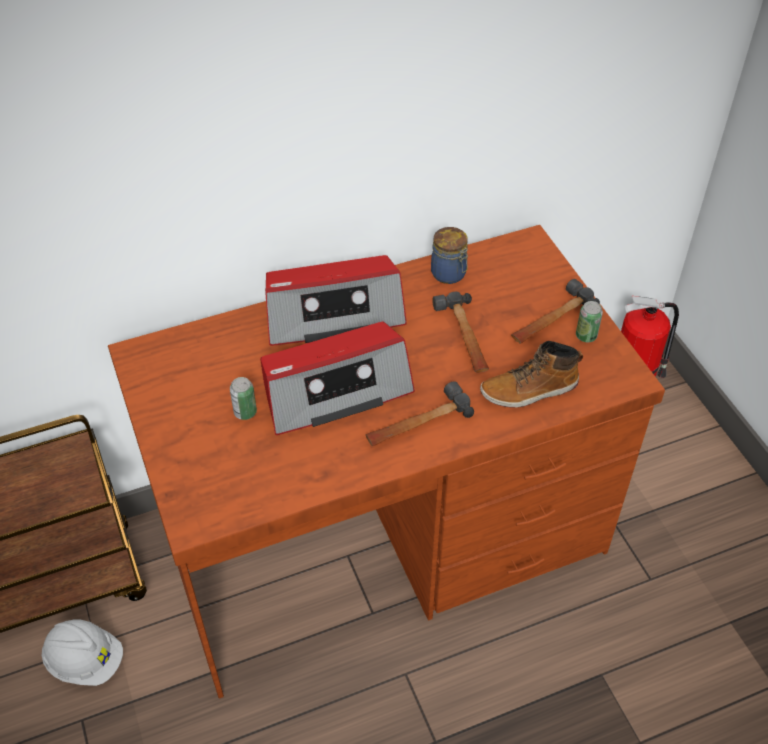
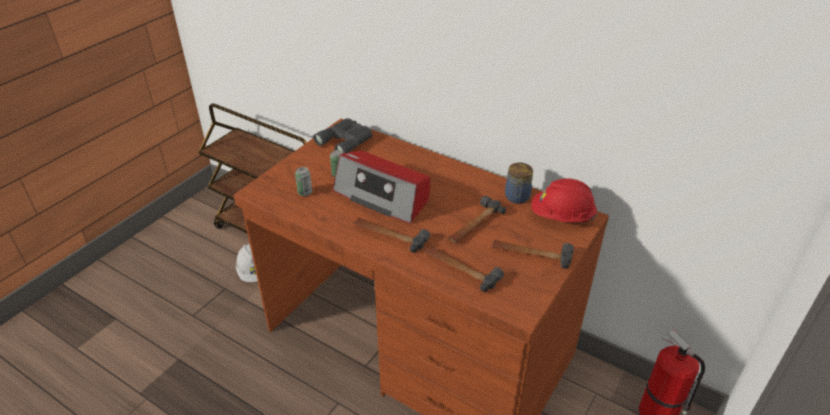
camera: 55 degrees right, 10 degrees down
radio [265,255,407,346] -> none
boot [480,341,583,408] -> hammer [425,246,504,292]
can [576,301,603,342] -> can moved to [295,167,312,196]
none -> grey binoculars [313,118,373,154]
none -> red hard hat [531,179,597,222]

